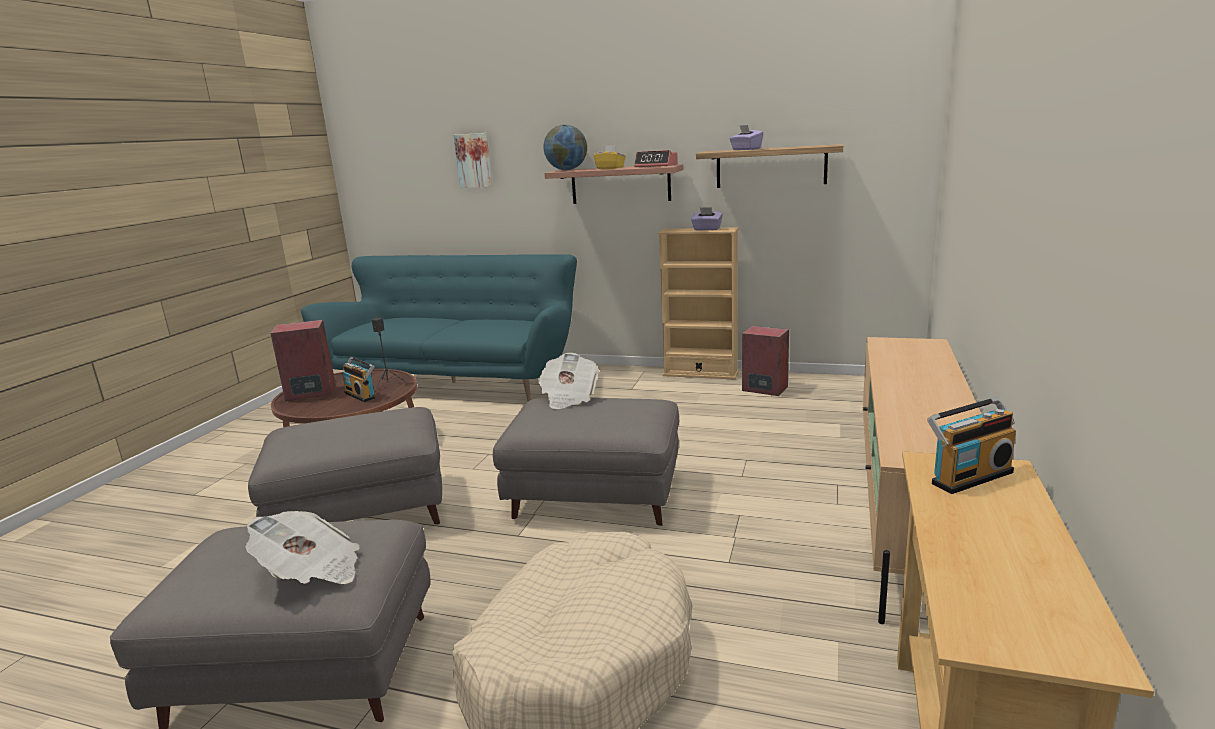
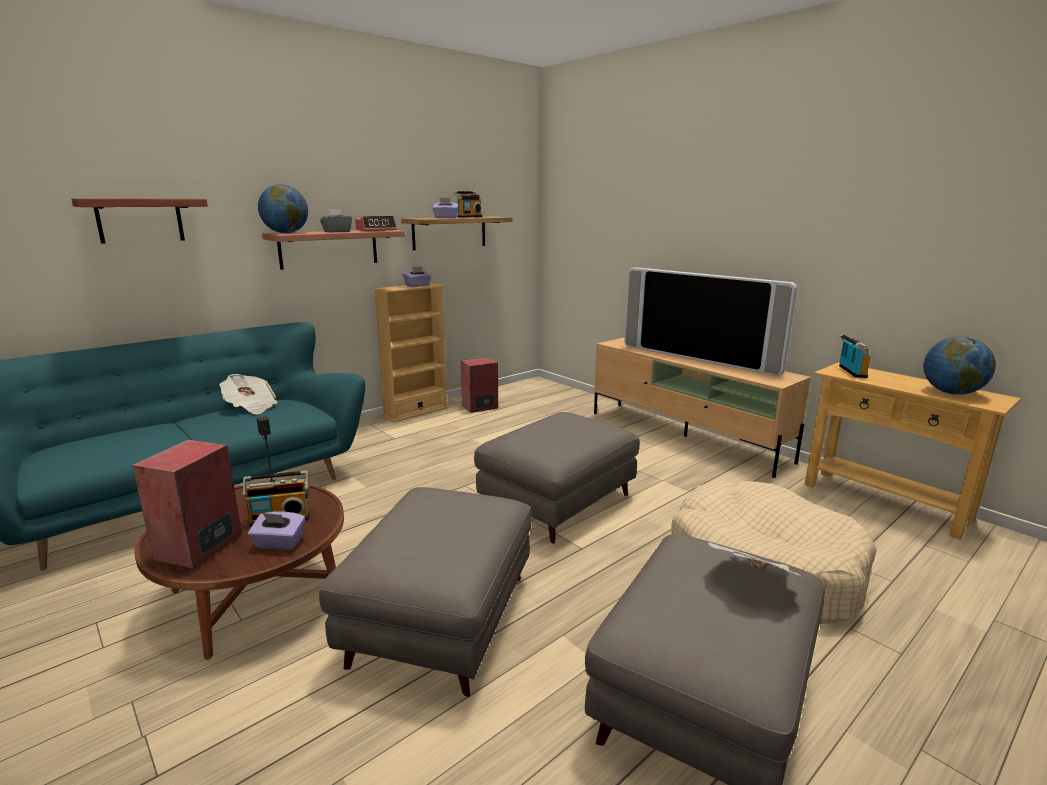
camera: 60 degrees left, 0 degrees up
picture [454,133,492,188] -> shelf [72,198,208,244]
newspaper [538,353,599,409] -> newspaper moved to [219,374,278,414]
yellow tissue box [593,145,626,169] -> grey tissue box [320,209,352,232]
none -> purple tissue box [248,511,306,550]
none -> radio [454,191,482,218]
none -> television [624,267,797,376]
none -> globe [923,336,996,395]

